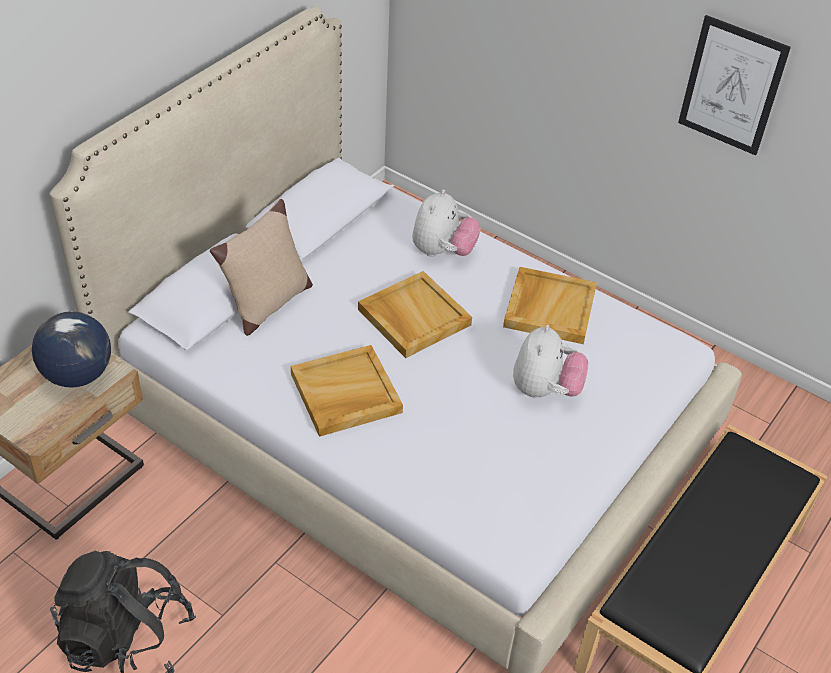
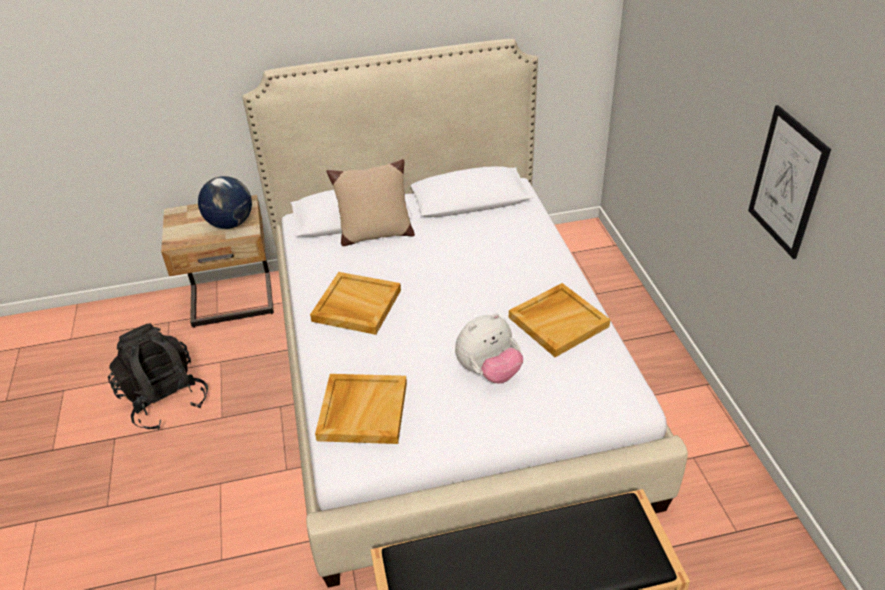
camera: 45 degrees right, 5 degrees down
beige tray [358,271,472,358] -> beige tray moved to [315,374,407,444]
plush toy [412,190,480,257] -> none

